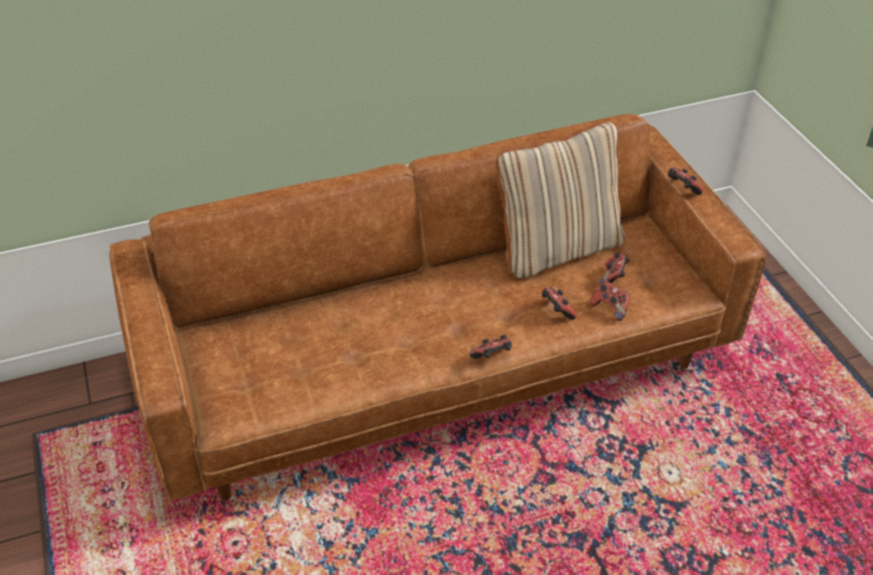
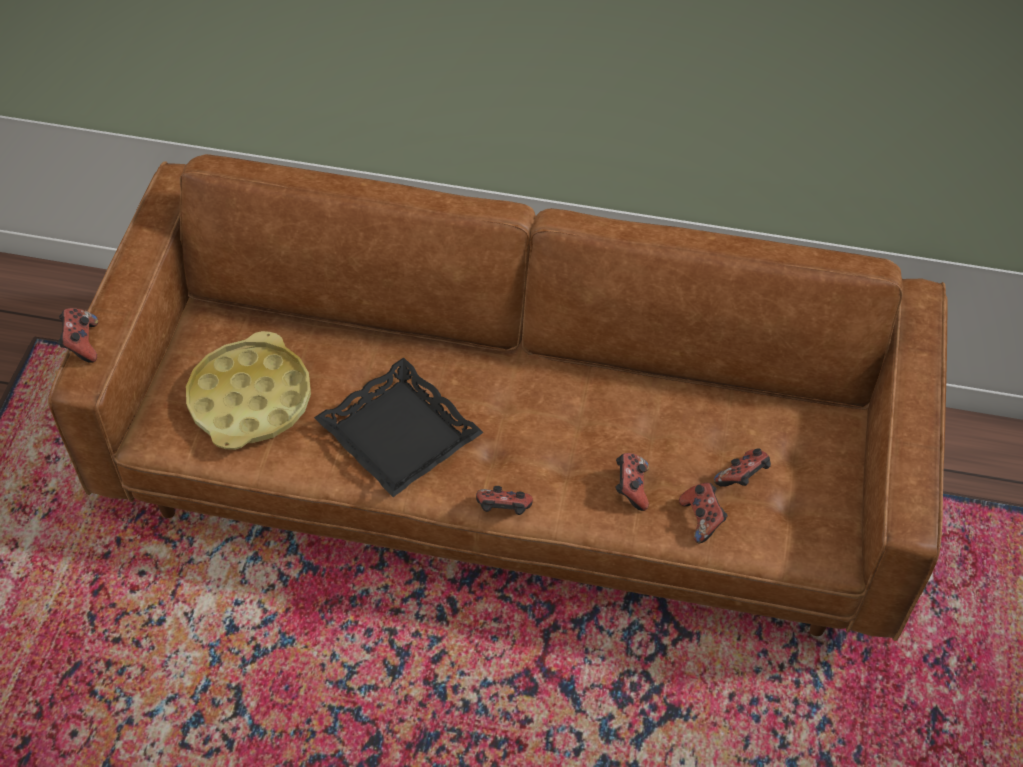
camera: 30 degrees right, 10 degrees up
beige pillow [496,121,625,278] -> none
game controller [668,167,703,195] -> game controller moved to [58,308,99,363]
none -> yellow tray [186,331,311,450]
none -> black tray [314,358,484,497]

